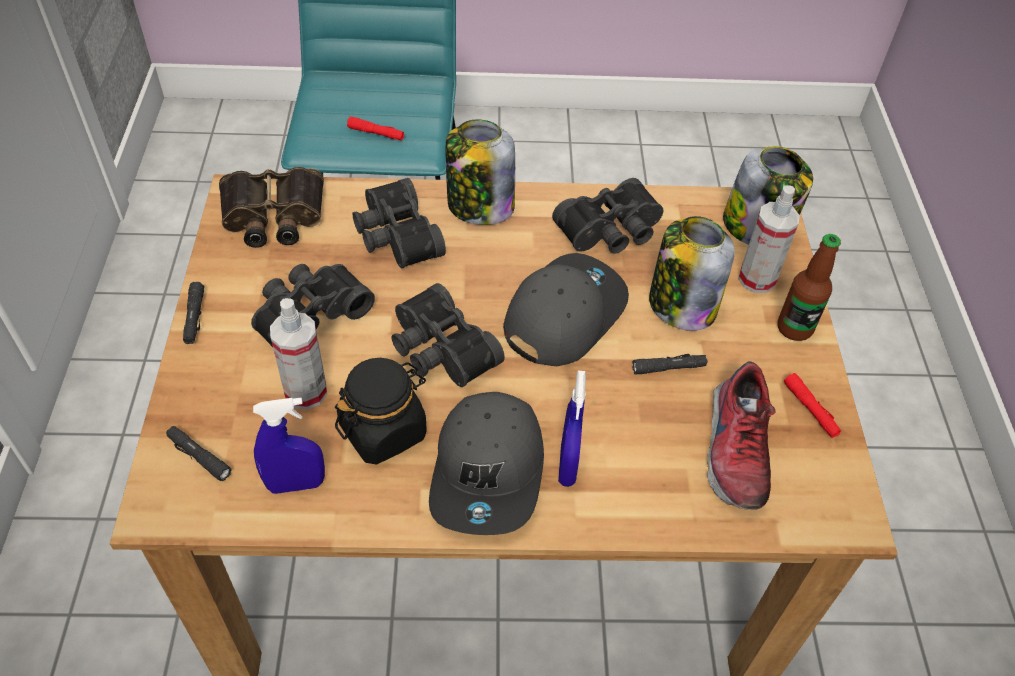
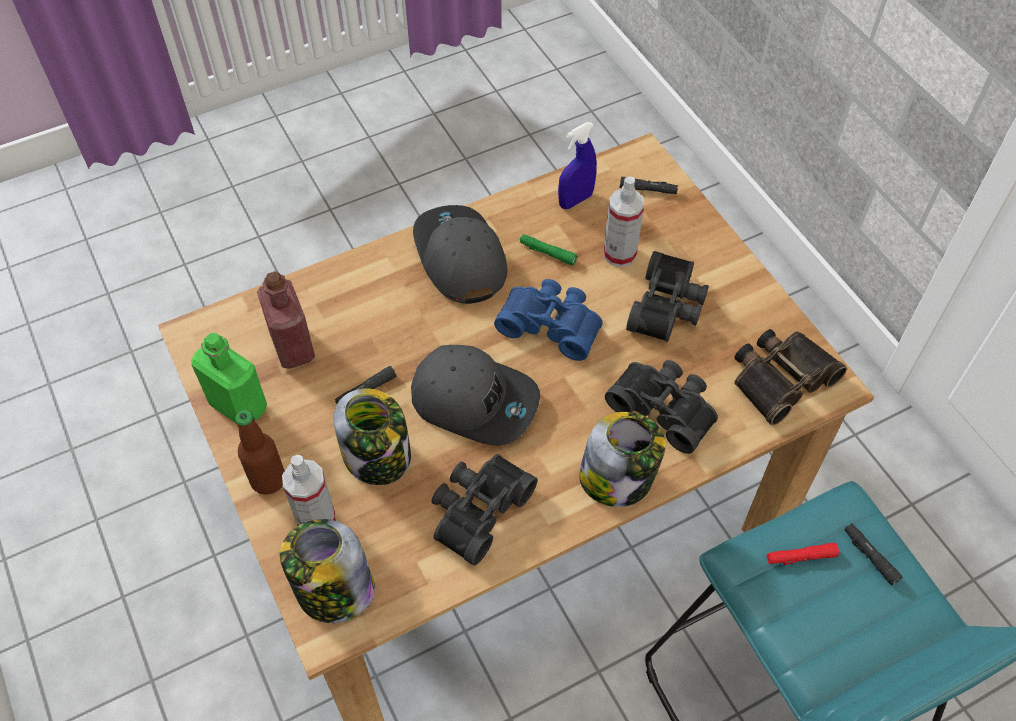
camera: 155 degrees right, 5 degrees up
black flashlight [183,282,204,344] -> black flashlight moved to [844,523,902,585]
black jar [335,358,427,465] -> green flashlight [520,234,577,266]
black binoculars [391,283,505,387] -> blue binoculars [494,279,603,361]
grey cap [503,253,629,366] -> grey cap turned 75 degrees counterclockwise [411,345,540,446]
blue spray bottle [558,370,586,487] -> none
shoe [707,361,776,510] -> red bottle [257,271,315,369]
red flashlight [784,373,841,438] -> green bottle [191,333,267,424]

